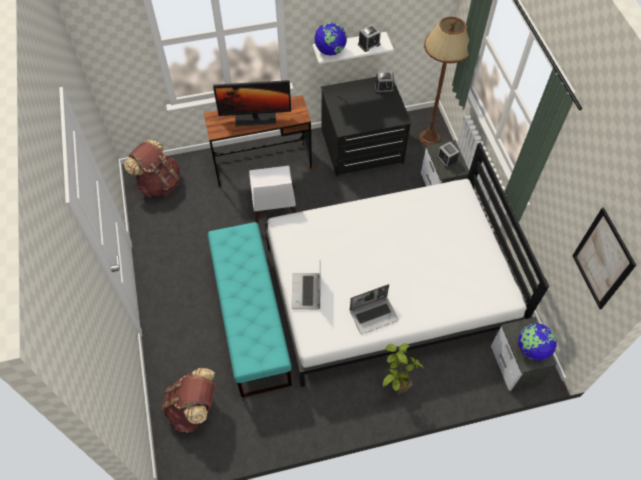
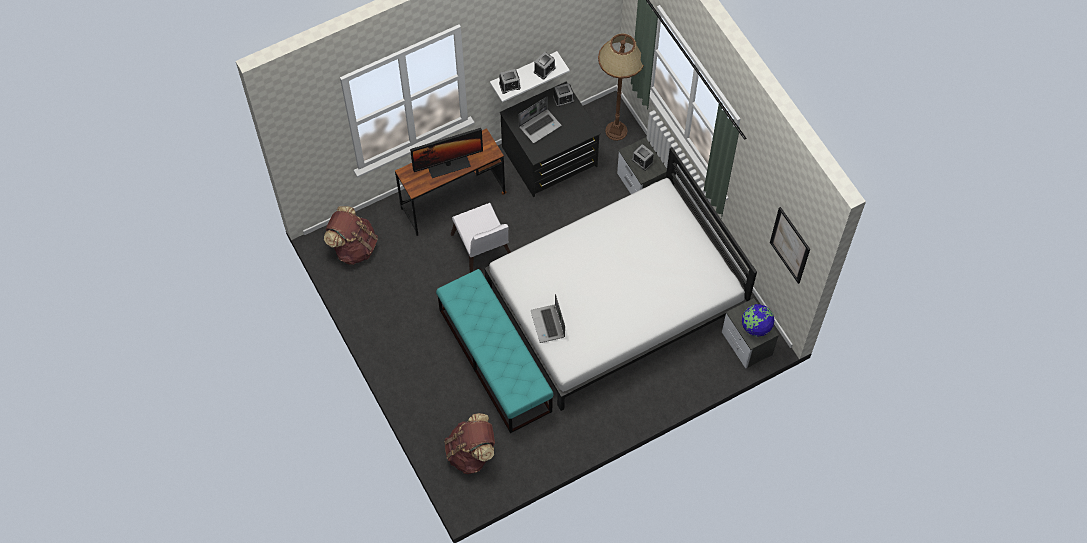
camera: 15 degrees left, 5 degrees up
globe [314,22,347,56] -> alarm clock [499,69,521,94]
laptop [350,284,398,334] -> laptop moved to [519,97,561,143]
potted plant [383,343,424,394] -> none

